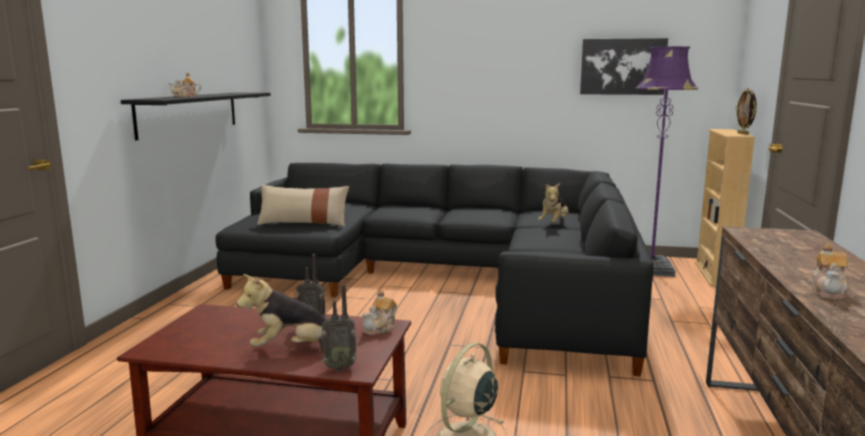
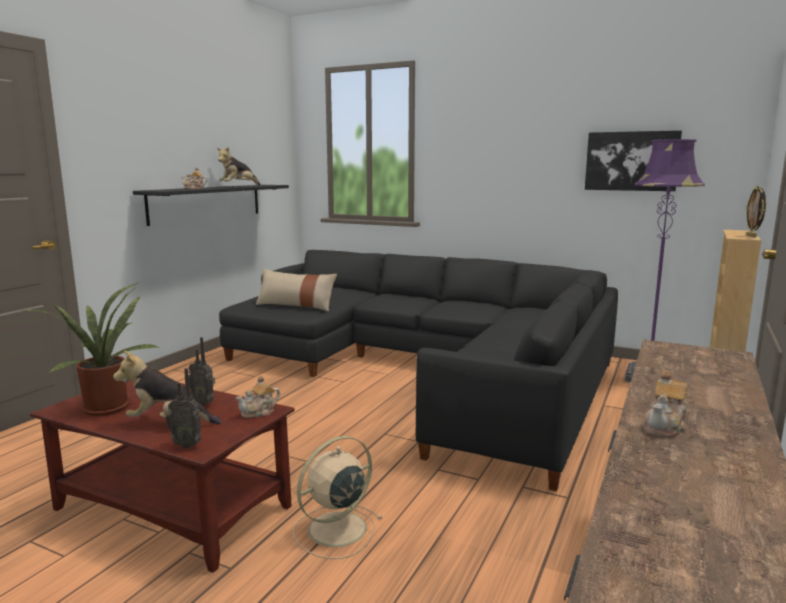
camera: 15 degrees right, 0 degrees up
plush toy [538,183,568,223] -> plush toy moved to [217,147,260,185]
none -> potted plant [18,283,161,416]

